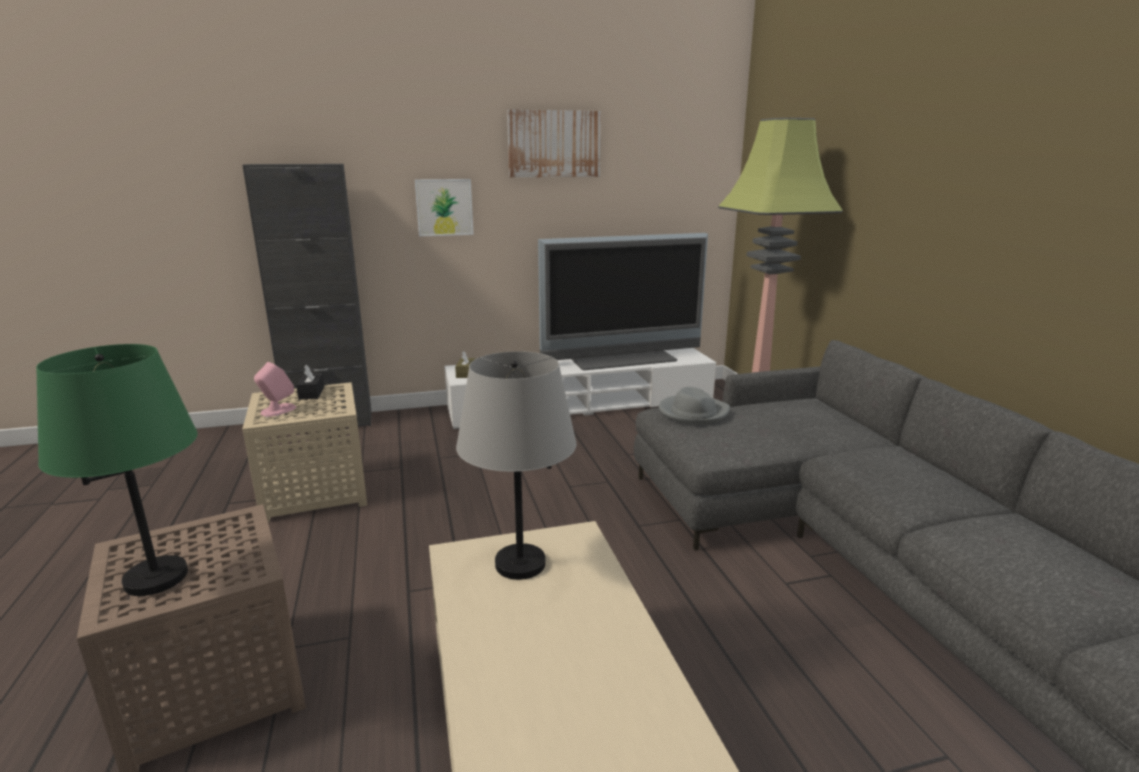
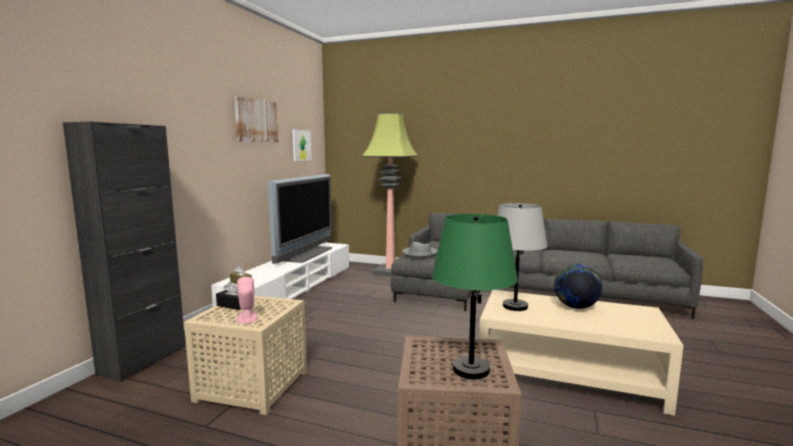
camera: 55 degrees left, 10 degrees down
picture [415,179,474,236] -> picture moved to [292,129,312,161]
none -> globe [554,264,602,309]

